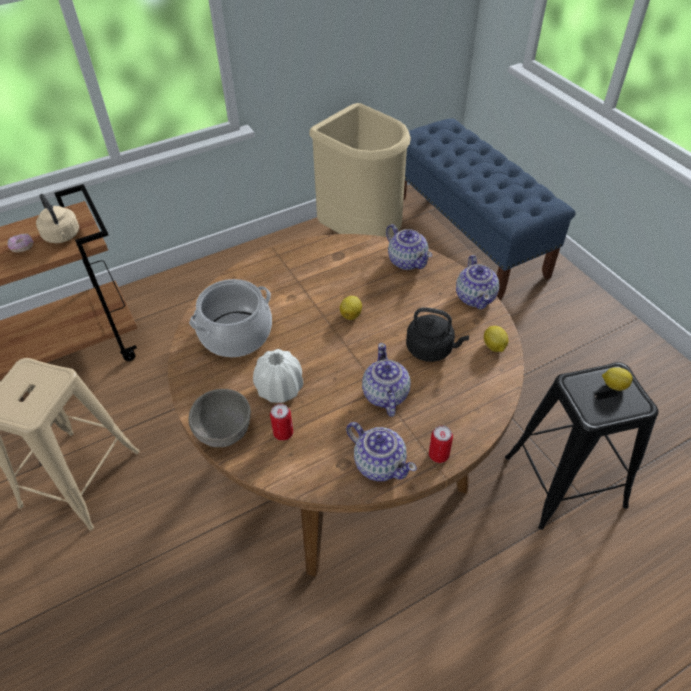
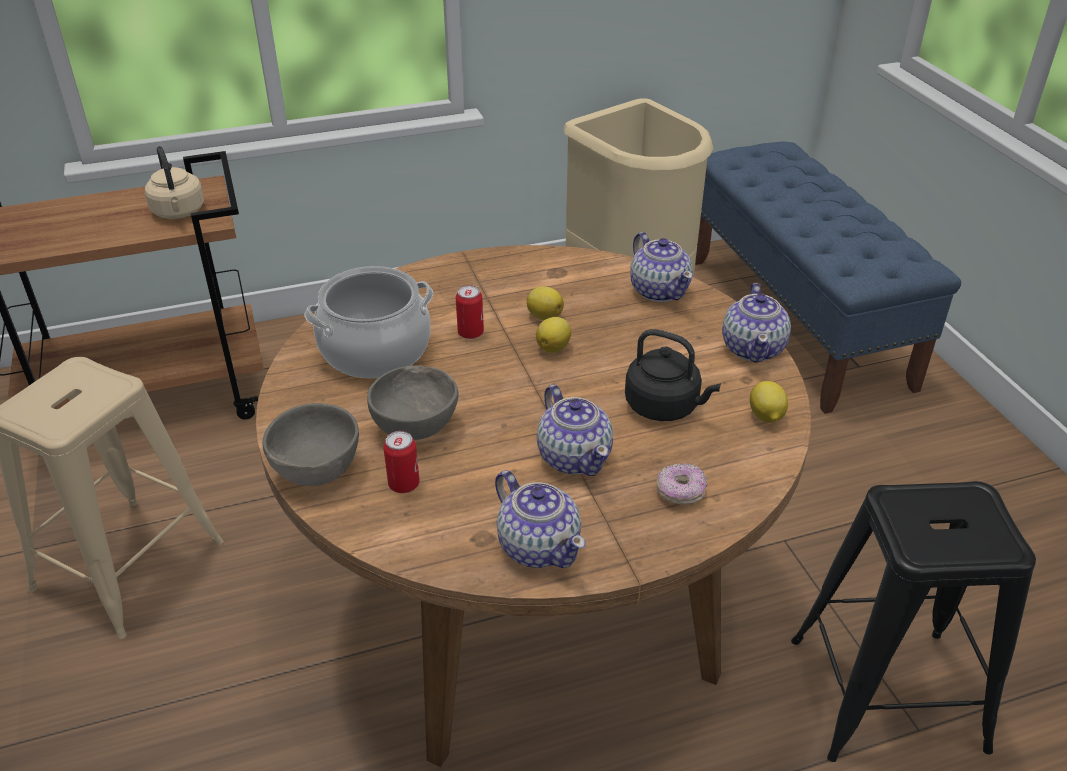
camera: 10 degrees right, 10 degrees down
donut [7,234,34,253] -> donut moved to [656,464,707,505]
white vase [253,349,303,403] -> grey bowl [367,365,458,440]
teapot [362,343,411,417] -> teapot turned 150 degrees clockwise [537,385,613,476]
can [429,426,453,463] -> can moved to [456,285,484,339]
lemon [602,367,633,391] -> lemon moved to [527,286,564,320]

